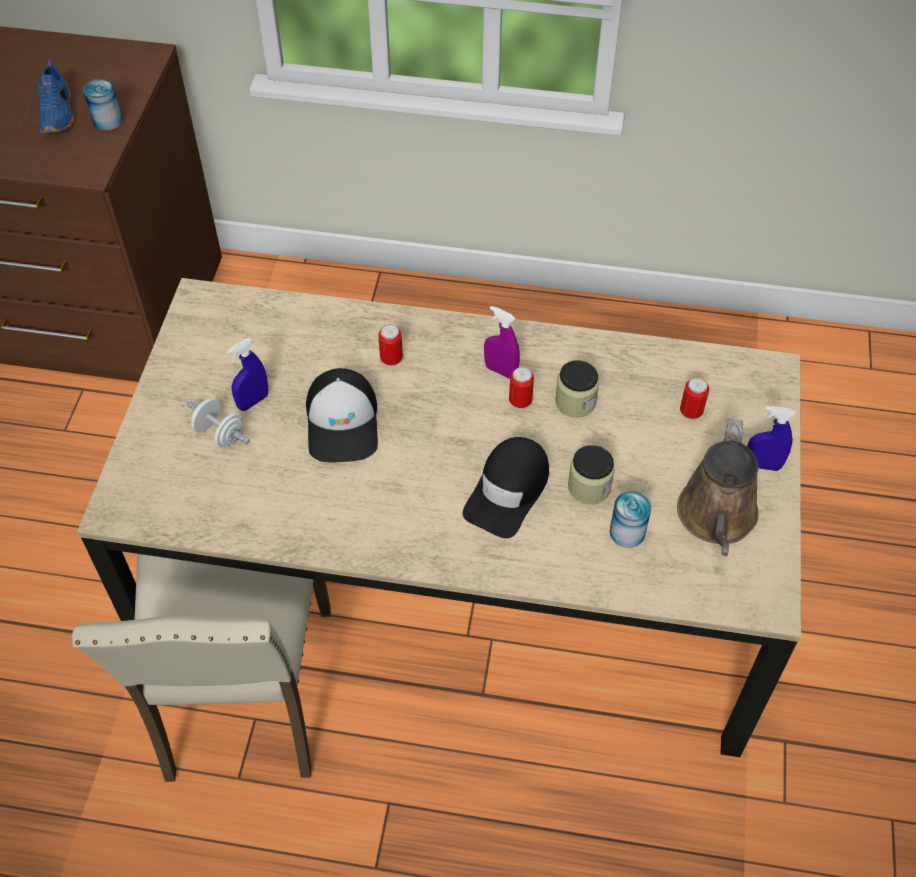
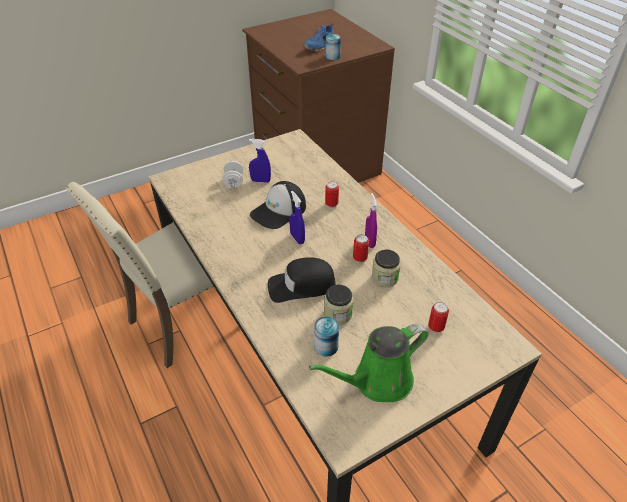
camera: 50 degrees right, 10 degrees down
brown watering can [677,418,759,556] -> green watering can [309,324,429,402]
blue spray bottle [747,406,795,471] -> blue spray bottle moved to [289,191,305,244]

